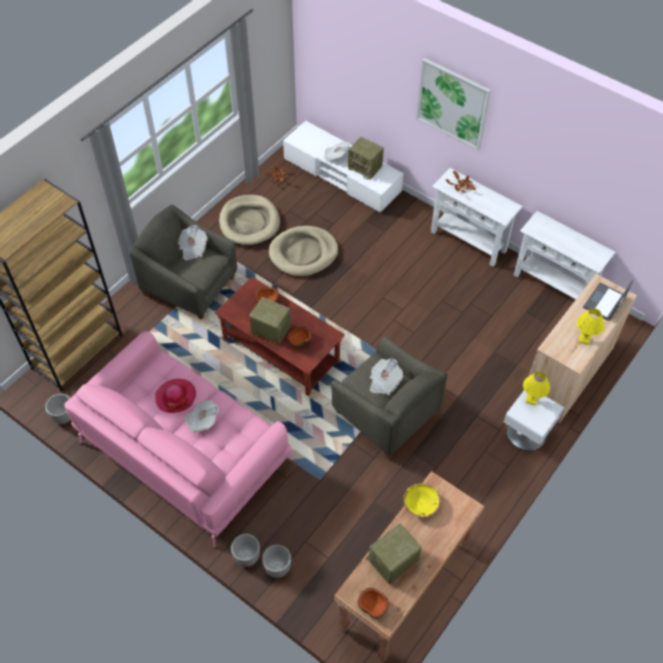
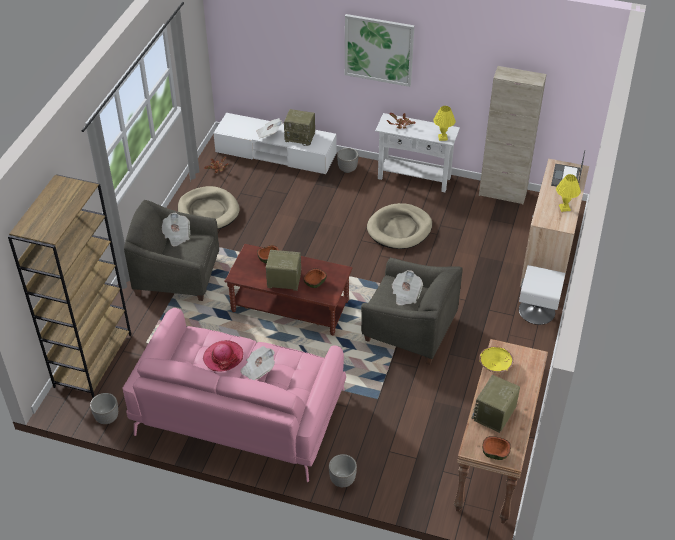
camera: 20 degrees left, 10 degrees down
planter [262,545,291,578] -> planter moved to [337,148,358,173]
beige dog bed [269,226,338,277] -> beige dog bed moved to [367,203,432,249]
white console table [514,211,615,300] -> beige cabinet [479,66,547,204]
yellow table lamp [523,372,550,406] -> yellow table lamp moved to [433,106,456,141]

